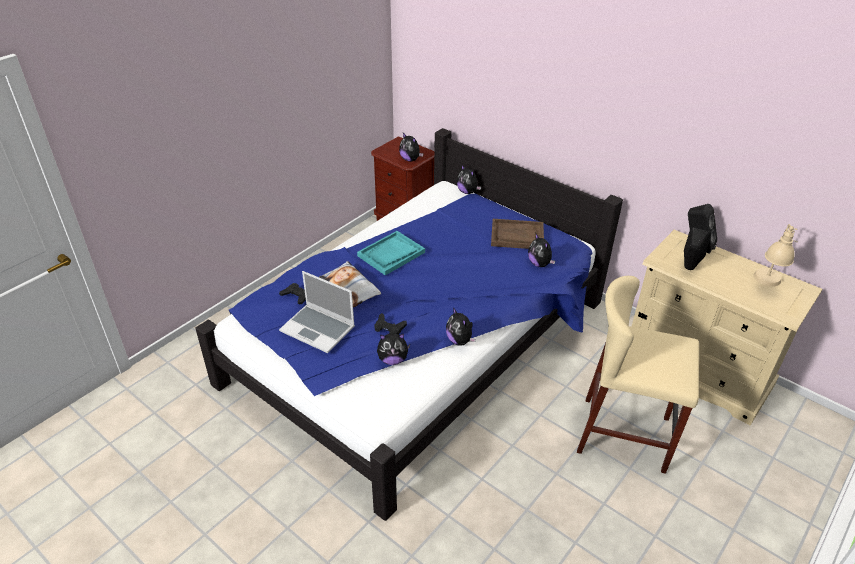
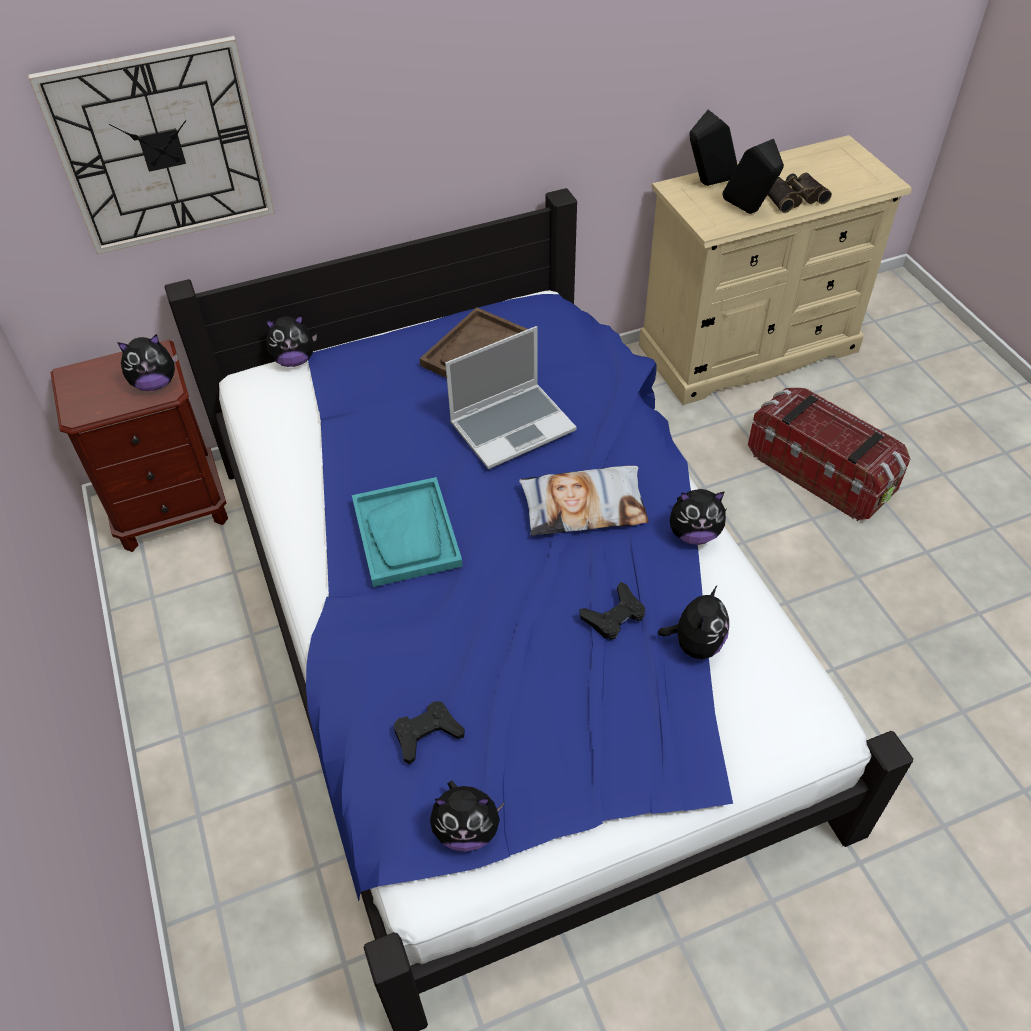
camera: 60 degrees left, 10 degrees up
laptop [279,271,355,353] -> laptop moved to [445,326,577,469]
pillow [319,261,381,308] -> pillow moved to [519,466,649,536]
plush toy [528,234,555,267] -> plush toy moved to [430,781,505,851]
beige stool [577,276,699,474] -> storage box [748,388,910,521]
beige table lamp [754,224,797,287] -> none
none -> wall clock [28,36,275,255]
none -> binoculars [768,172,832,213]

